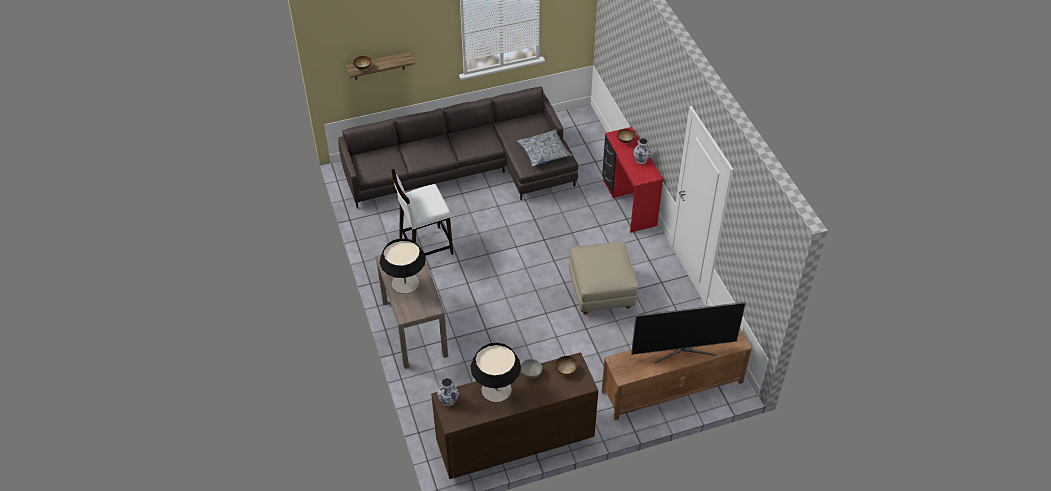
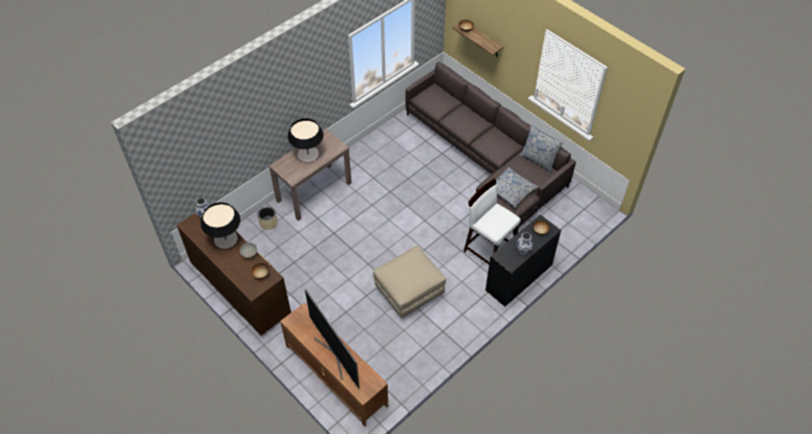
camera: 65 degrees right, 5 degrees up
white stool [391,169,453,256] -> white stool moved to [463,179,521,264]
red desk [602,127,663,233] -> black desk [485,215,561,307]
none -> beige planter [257,206,278,230]
none -> pillow [520,125,564,173]

